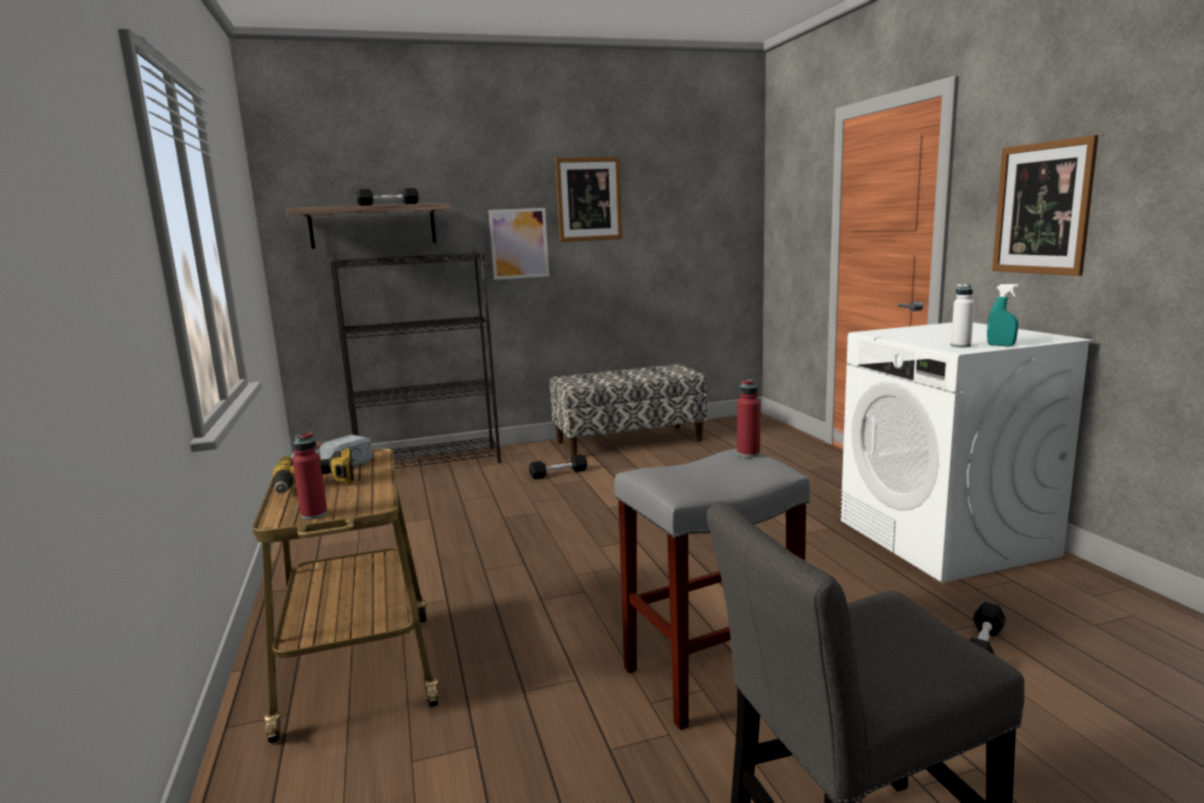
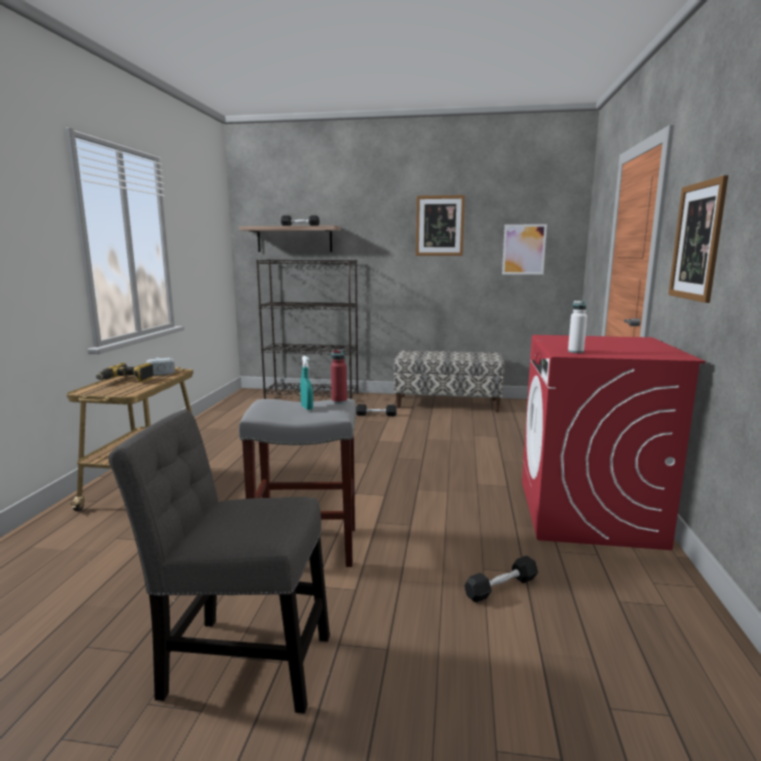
camera: 25 degrees right, 0 degrees up
red bottle [292,432,328,520] -> none
picture [489,208,549,280] -> picture moved to [502,224,547,275]
white washing machine [841,322,1093,583] -> red washing machine [522,335,706,550]
turquoise spray bottle [987,284,1018,346] -> turquoise spray bottle moved to [300,356,313,410]

